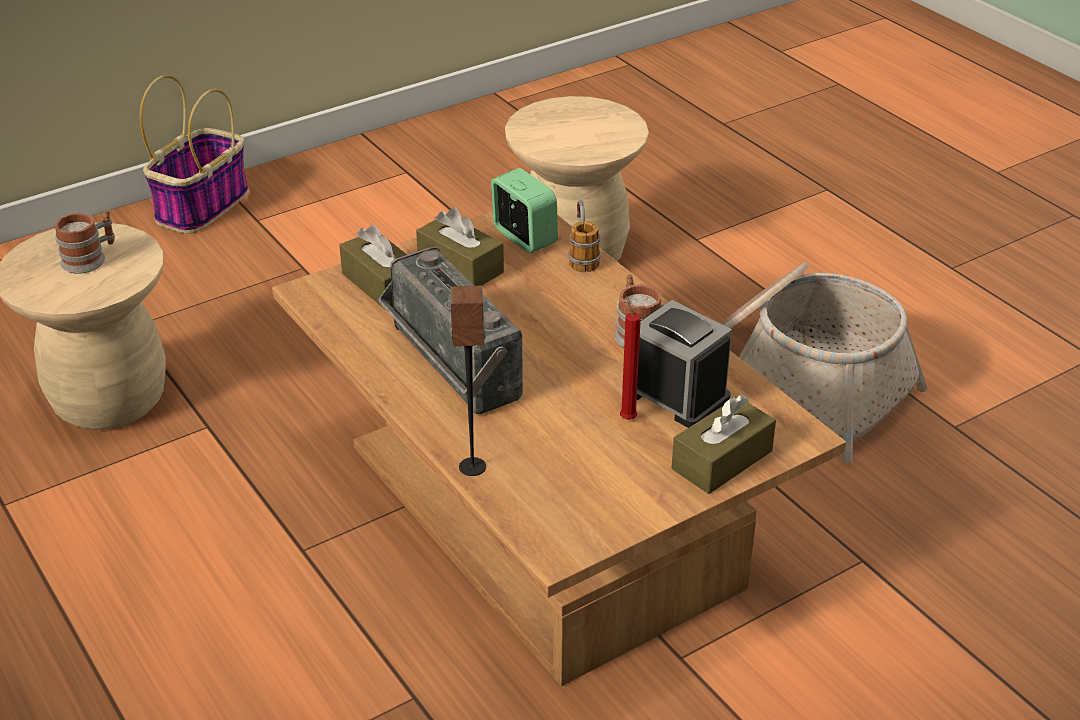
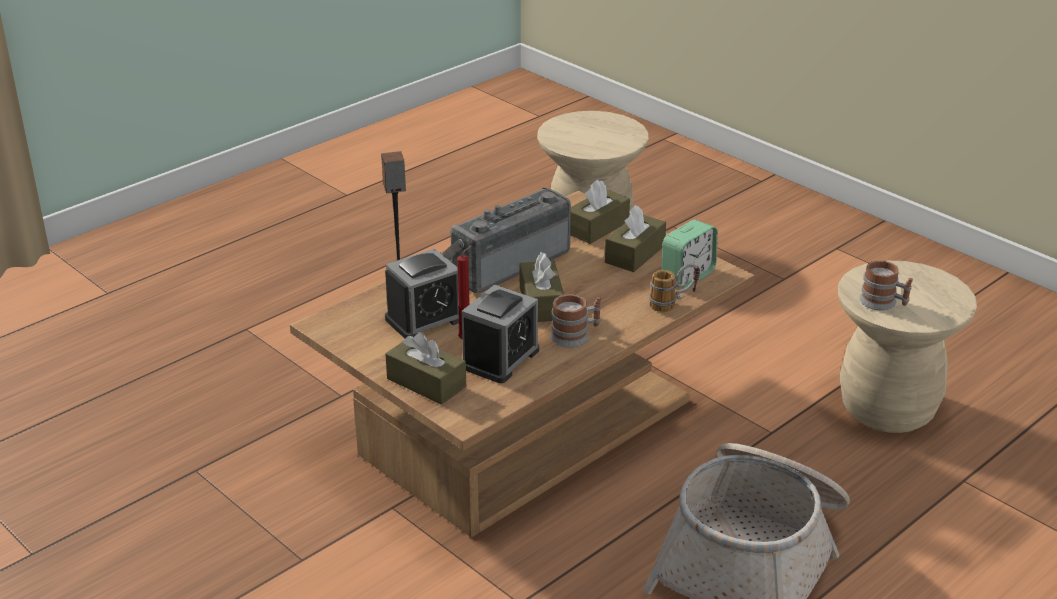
camera: 80 degrees right, 5 degrees down
mug [55,210,115,274] -> mug moved to [859,260,913,310]
basket [140,75,249,234] -> none
none -> alarm clock [385,248,459,339]
none -> brown tissue box [520,252,564,322]

